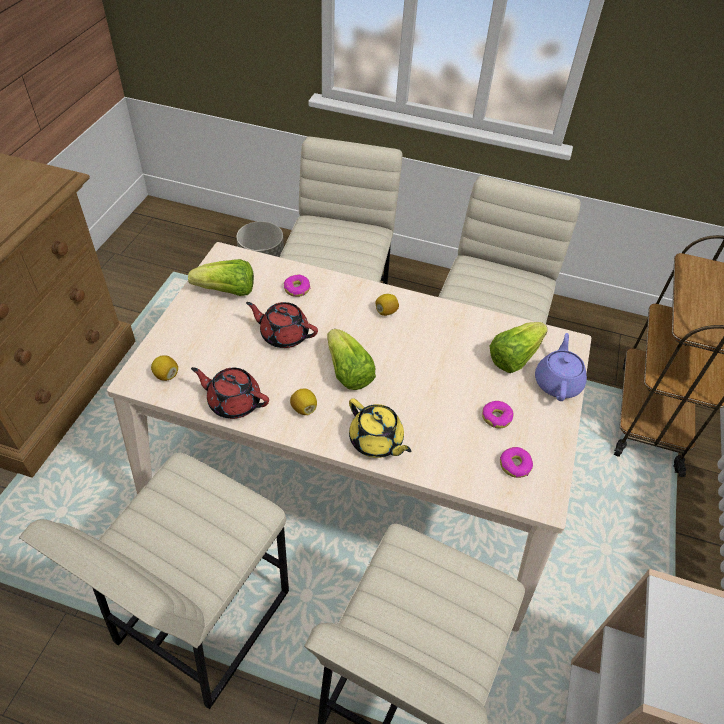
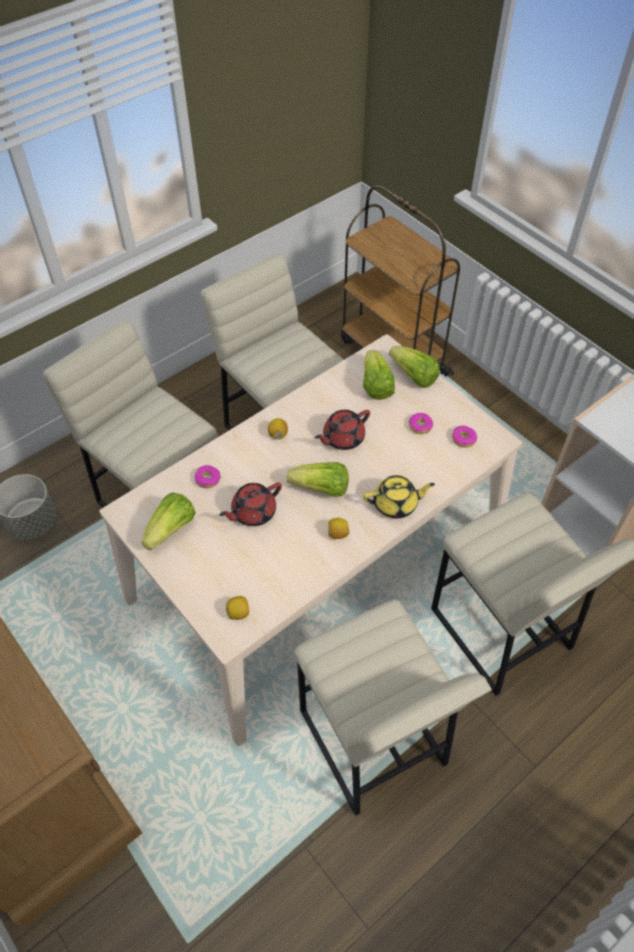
camera: 55 degrees left, 5 degrees up
red teapot [191,367,269,419] -> red teapot moved to [315,410,370,450]
purple teapot [535,333,587,401] -> lettuce [389,346,440,388]

